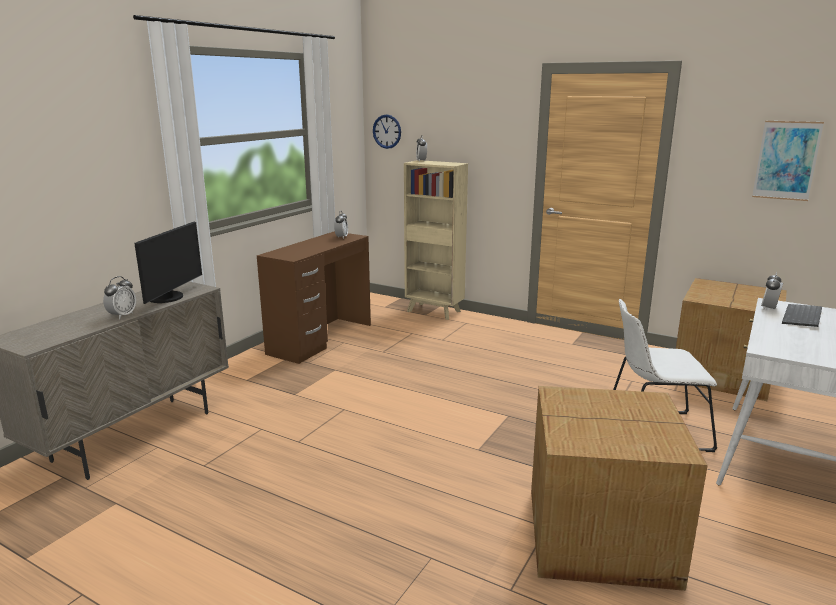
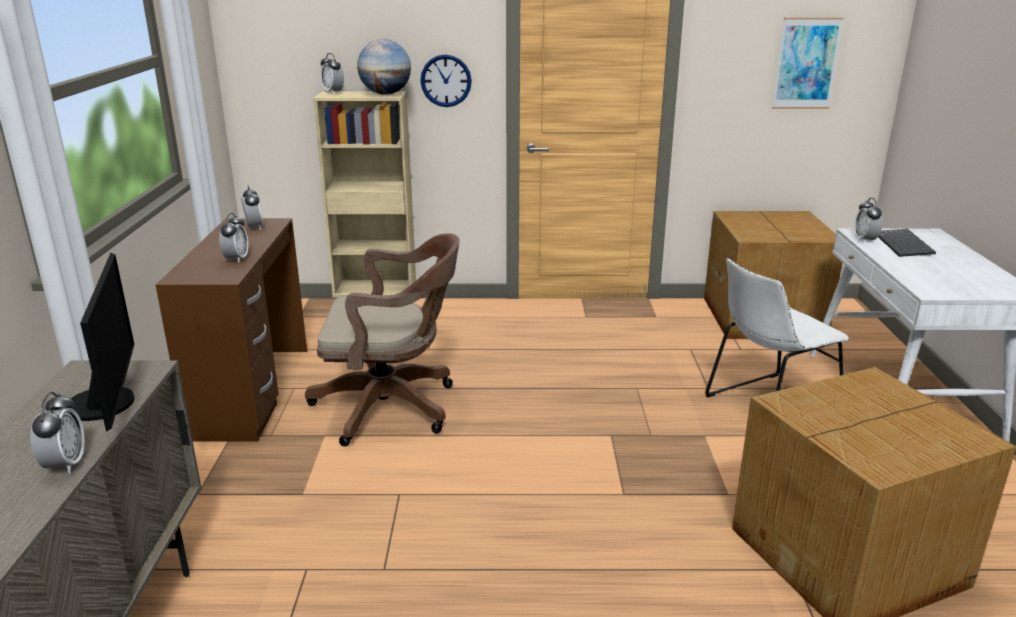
camera: 30 degrees left, 5 degrees up
wall clock [373,114,401,149] -> wall clock moved to [420,54,472,107]
none -> alarm clock [219,213,248,263]
none -> brown office chair [305,233,460,446]
none -> globe [357,39,411,95]

